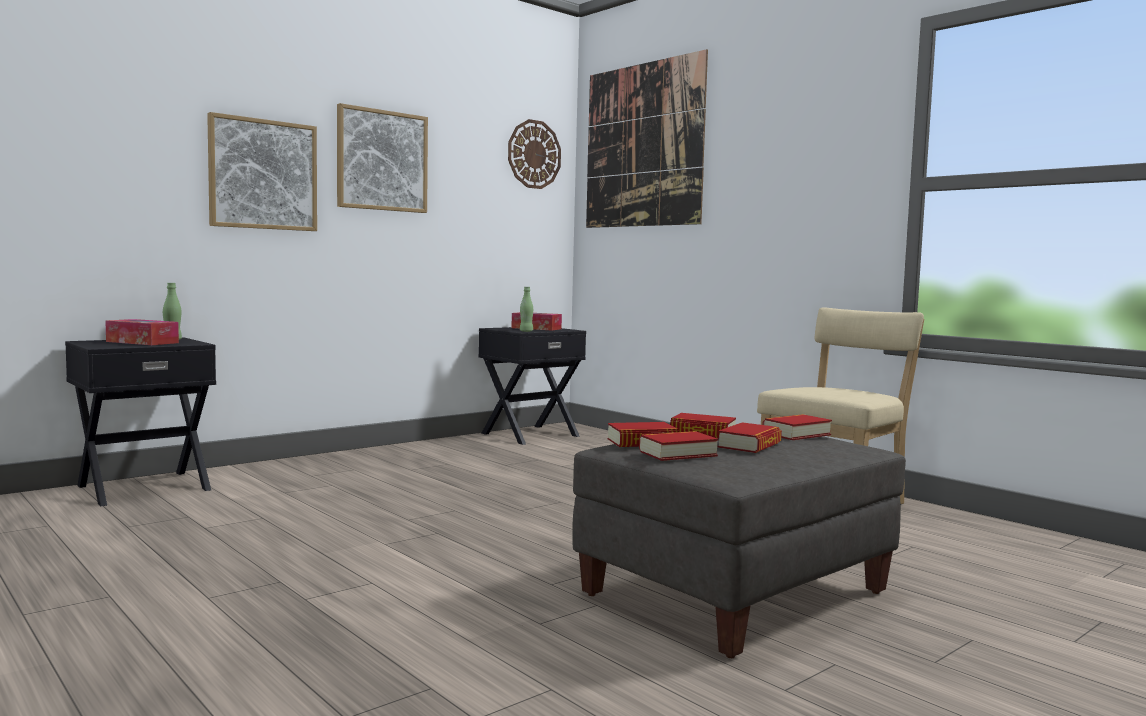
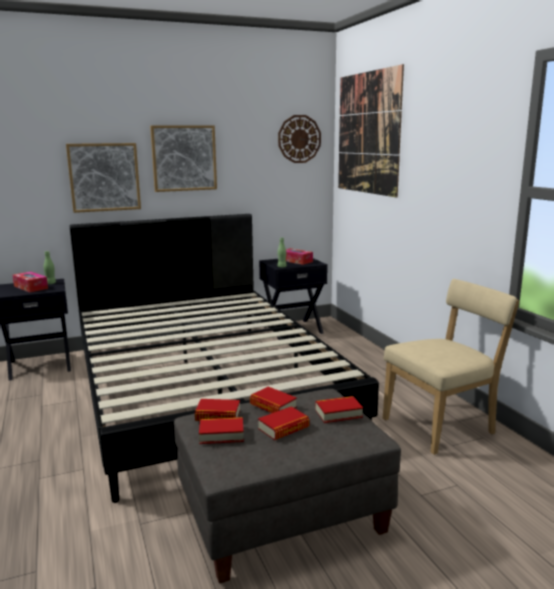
camera: 20 degrees right, 10 degrees up
none -> black bed [69,214,379,503]

